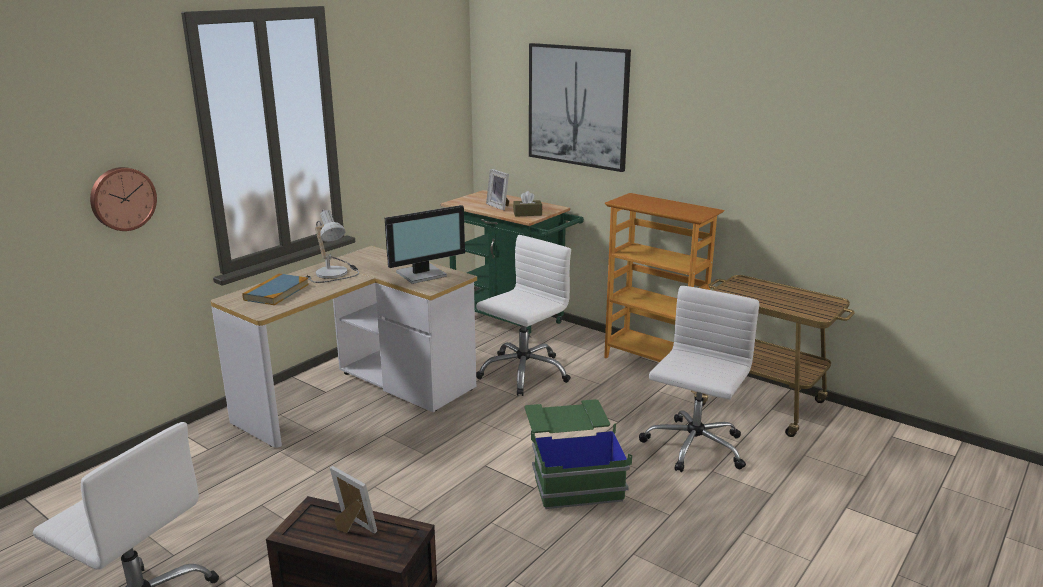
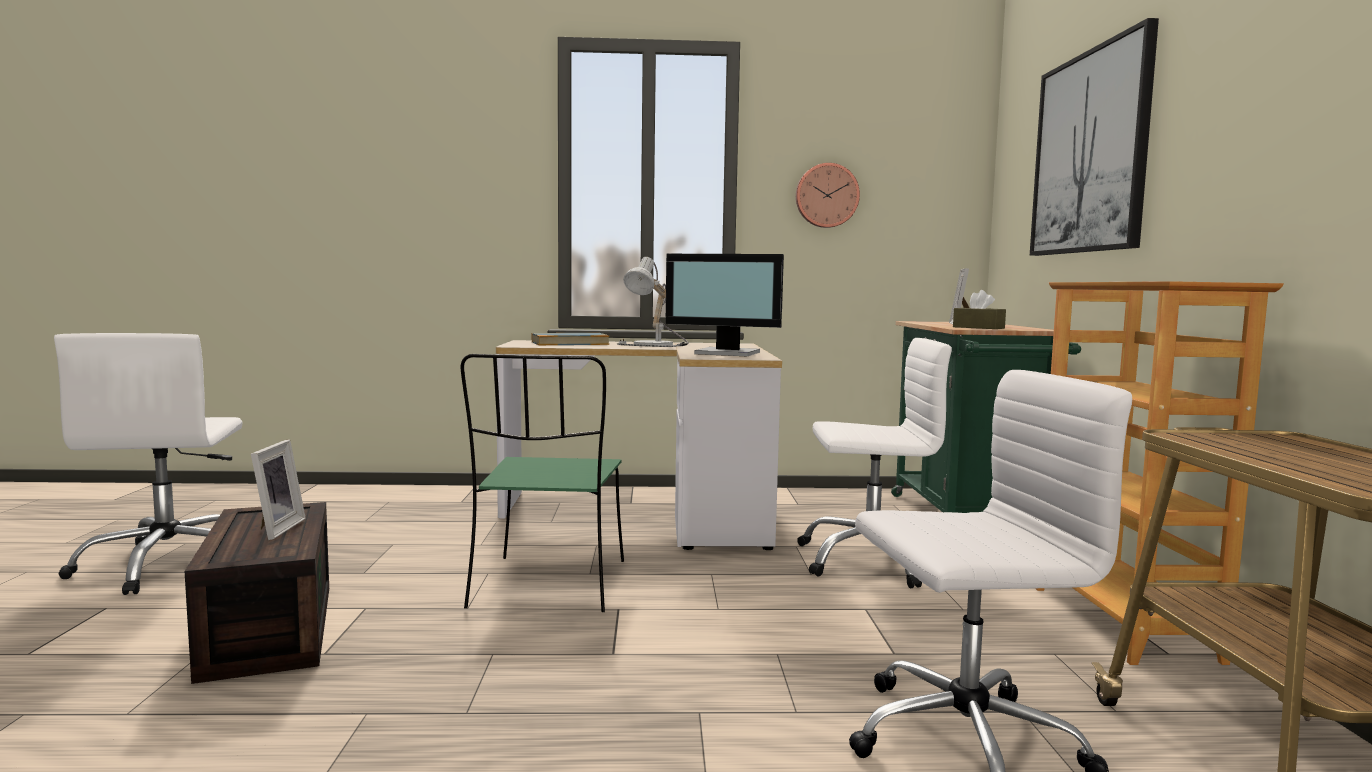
camera: 50 degrees right, 15 degrees down
wall clock [90,167,157,231] -> wall clock moved to [796,163,860,228]
green storage box [524,399,632,509] -> none
none -> green chair [461,354,624,612]

